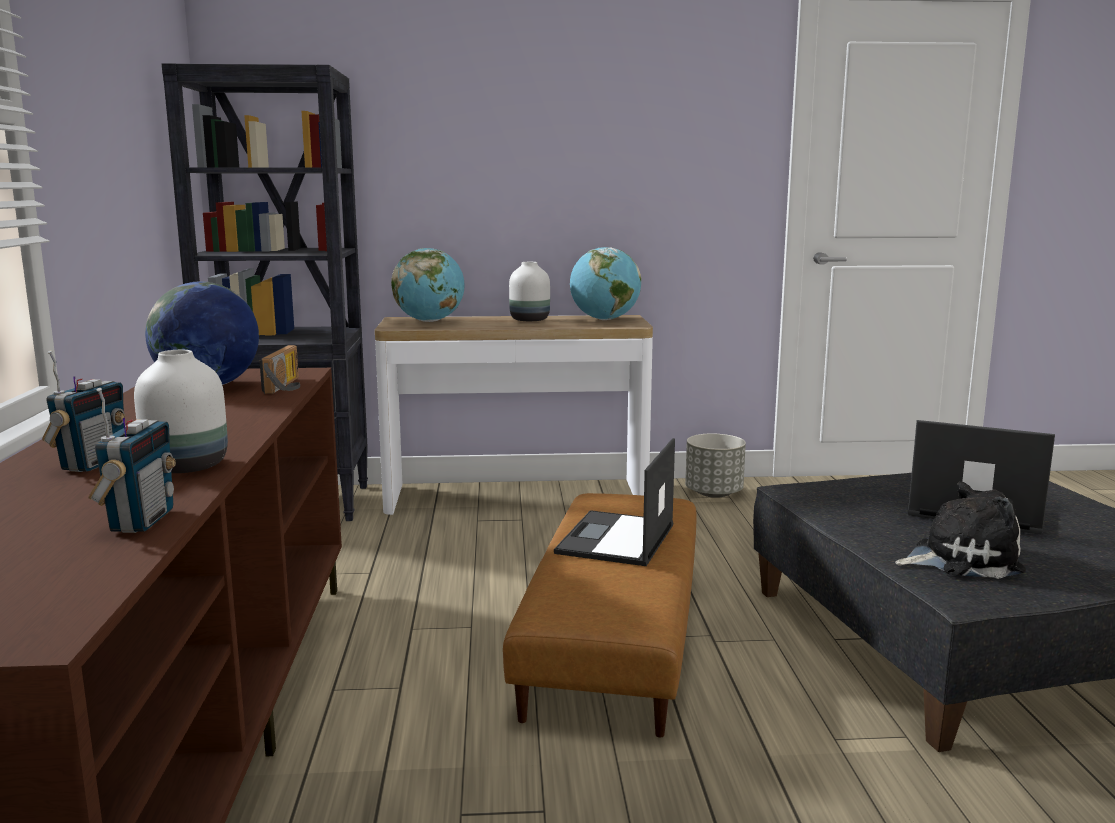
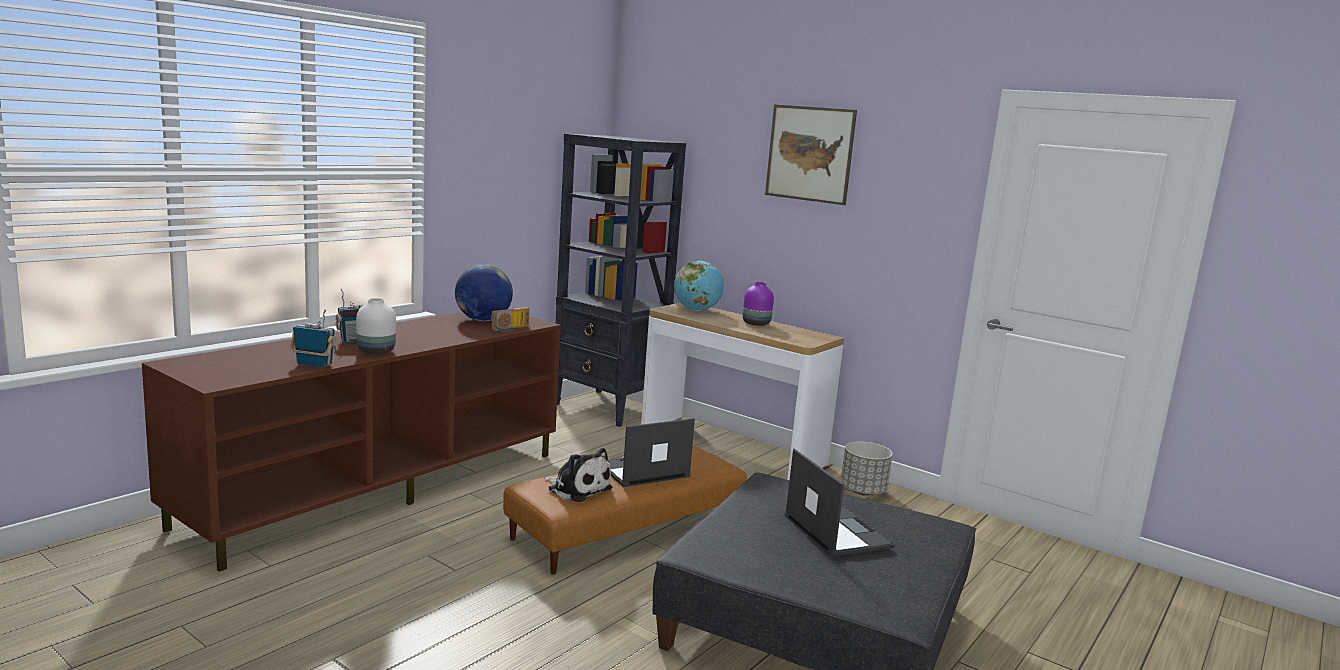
camera: 40 degrees right, 0 degrees up
radio [89,388,176,533] -> radio turned 120 degrees counterclockwise [290,309,336,367]
white vase [509,262,550,321] -> purple vase [743,282,774,326]
globe [570,247,641,320] -> none
plush toy [895,482,1026,579] -> plush toy moved to [544,448,613,502]
none -> picture [765,105,857,205]

